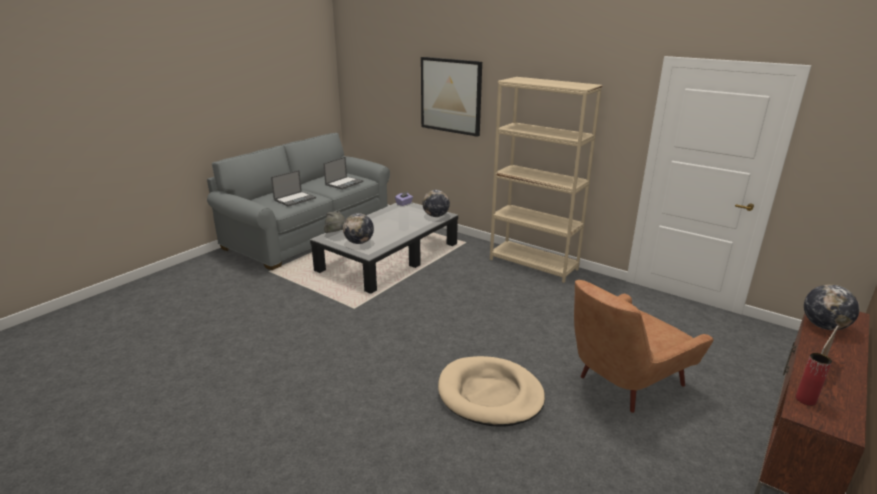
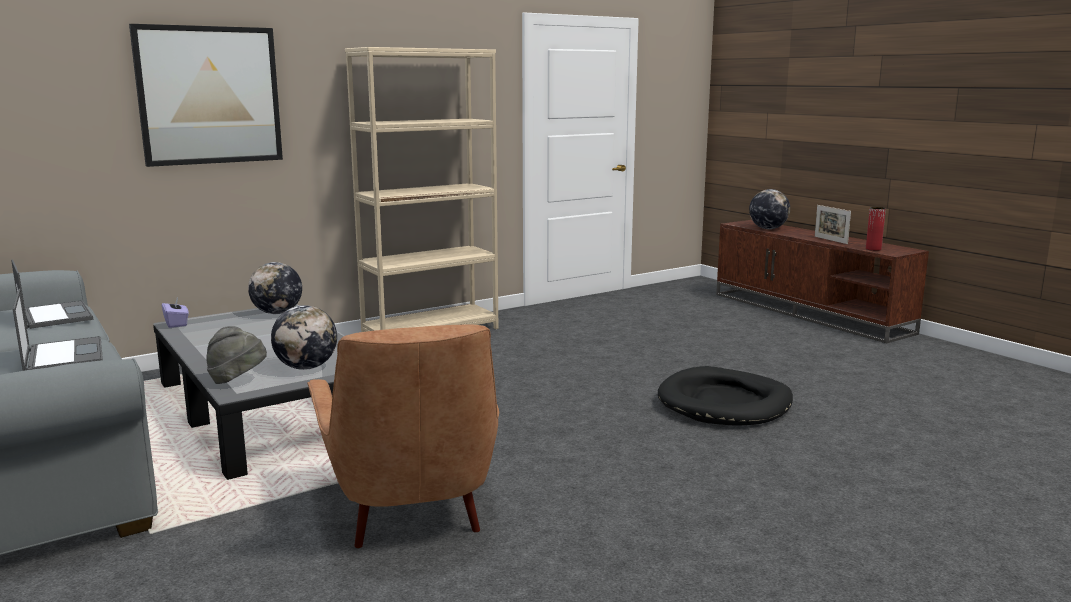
camera: 70 degrees left, 10 degrees down
beige dog bed [438,356,545,427] -> black dog bed [658,366,793,425]
brown armchair [574,280,714,413] -> brown armchair moved to [307,325,499,548]

